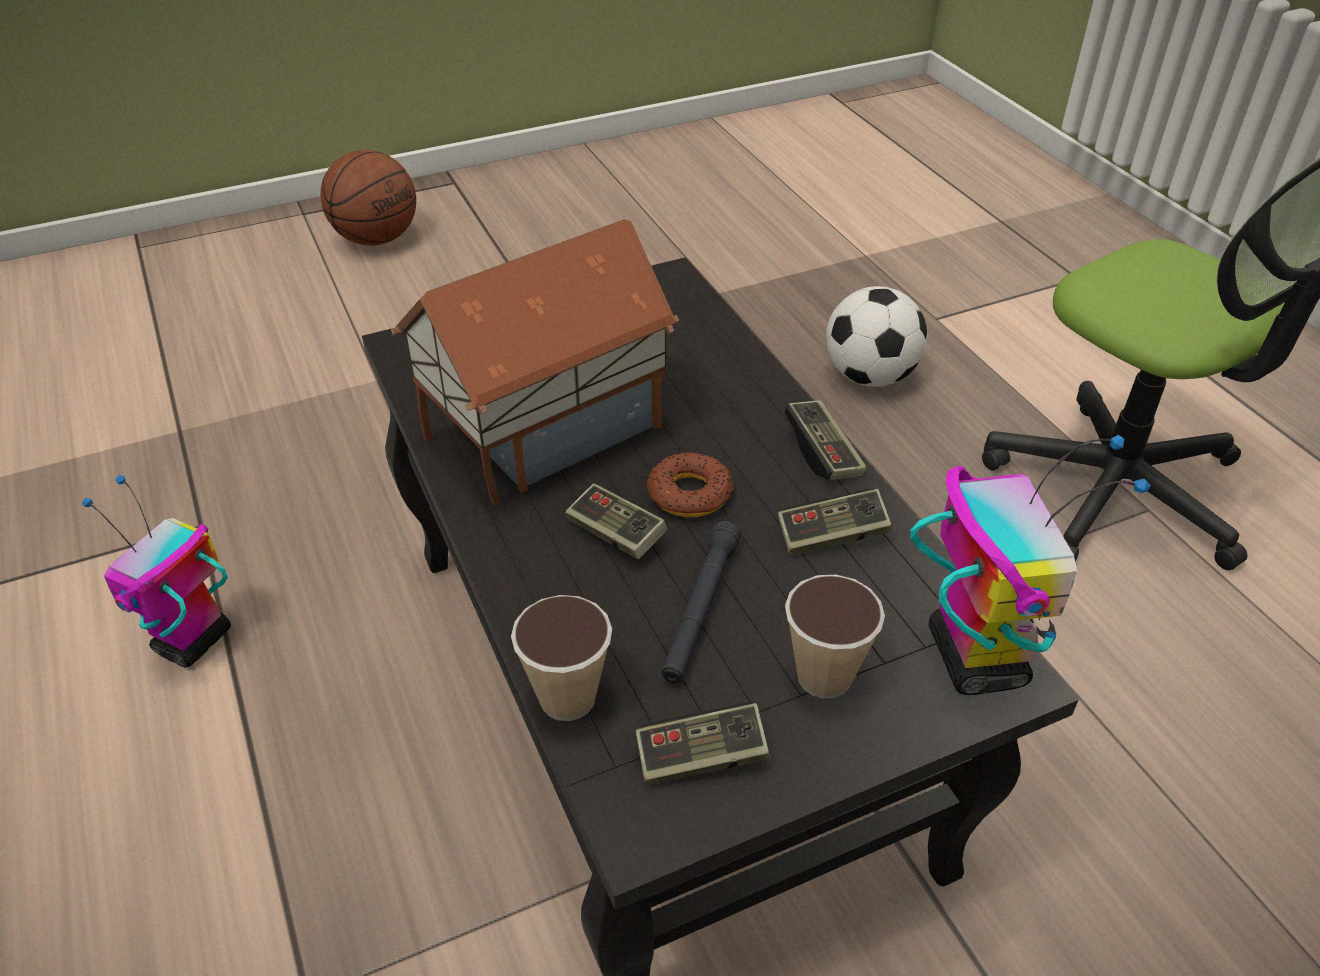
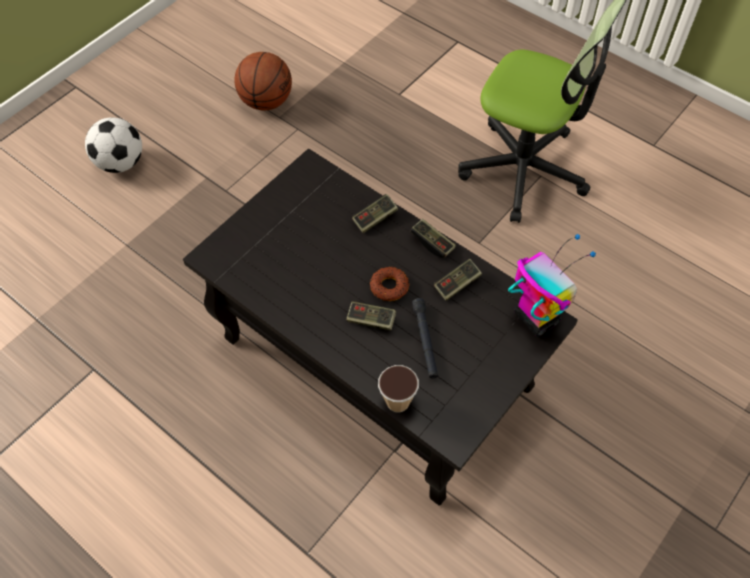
camera: 25 degrees left, 15 degrees up
toy robot [83,475,231,668] -> none
basketball [320,150,416,246] -> basketball moved to [234,52,292,110]
toy house [391,219,679,506] -> none
game controller [636,702,770,785] -> game controller moved to [352,194,398,233]
cup [785,575,885,699] -> none
football [826,286,927,387] -> football moved to [85,117,142,173]

